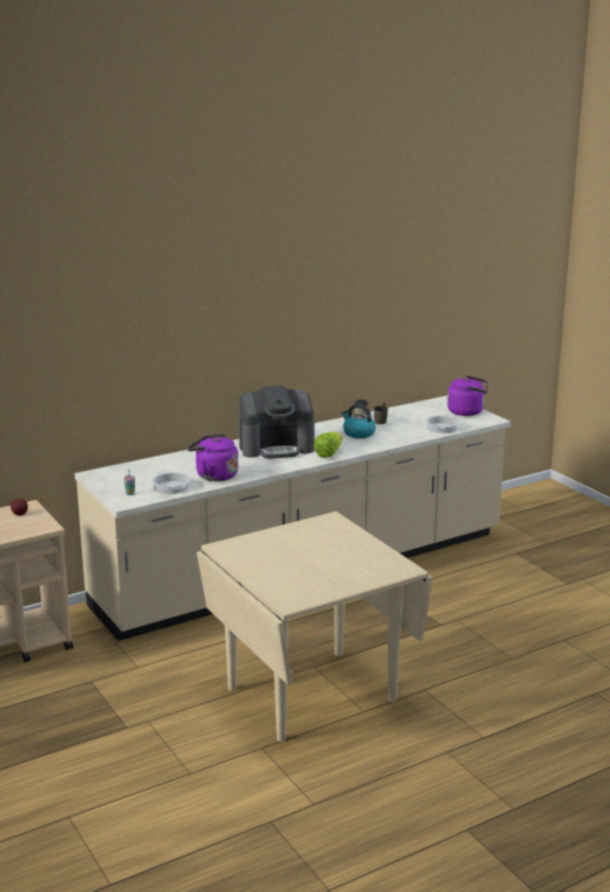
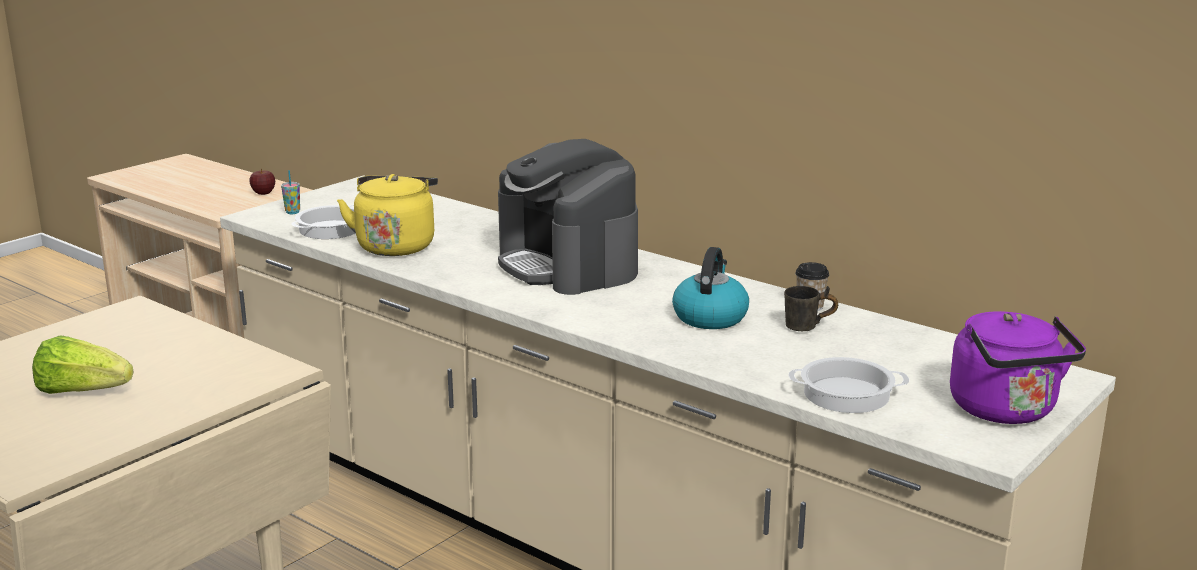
camera: 70 degrees right, 0 degrees up
purple kettle [187,434,238,481] -> yellow kettle [337,174,438,256]
lettuce [314,431,343,458] -> lettuce moved to [32,335,133,394]

